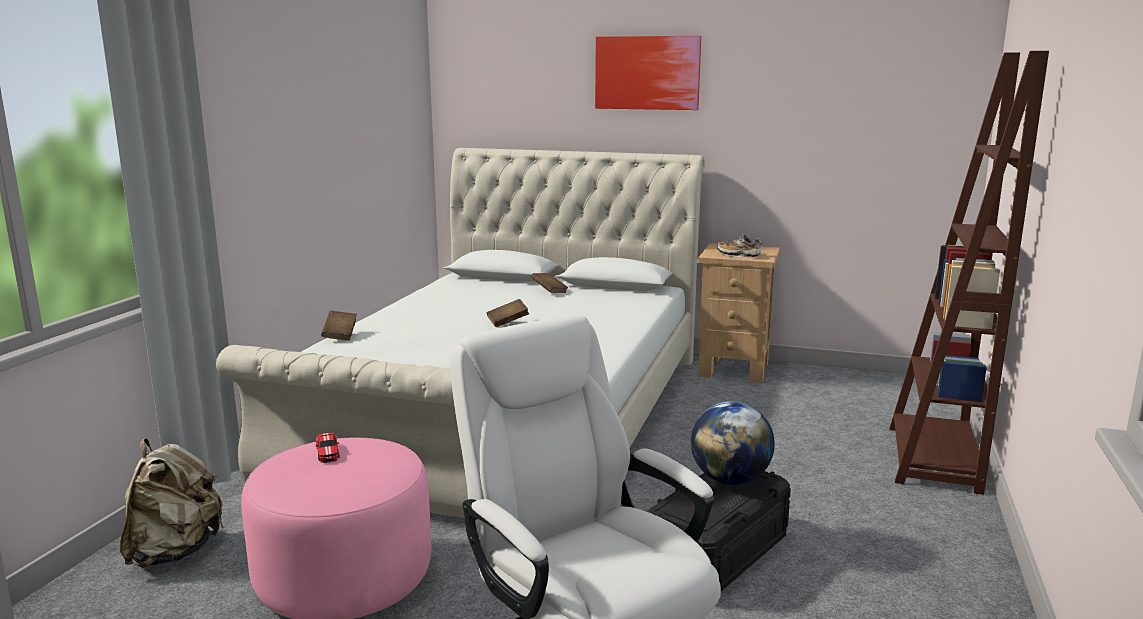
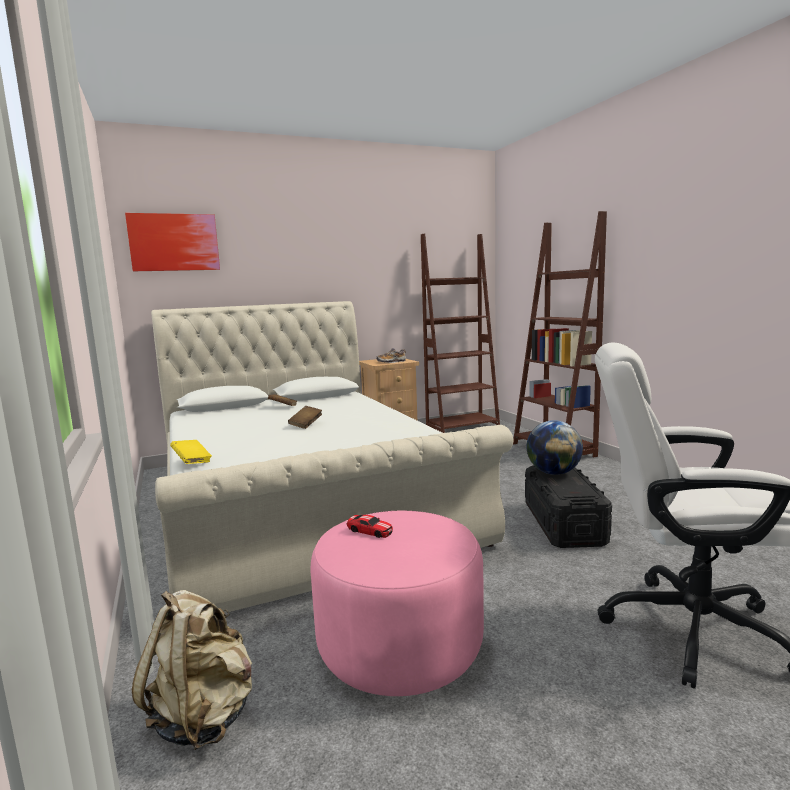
camera: 40 degrees left, 5 degrees down
brown book [321,311,357,341] -> yellow book [170,440,212,464]
picture [595,36,701,110] -> picture moved to [125,213,220,271]
none -> brown bookcase [421,234,500,433]

